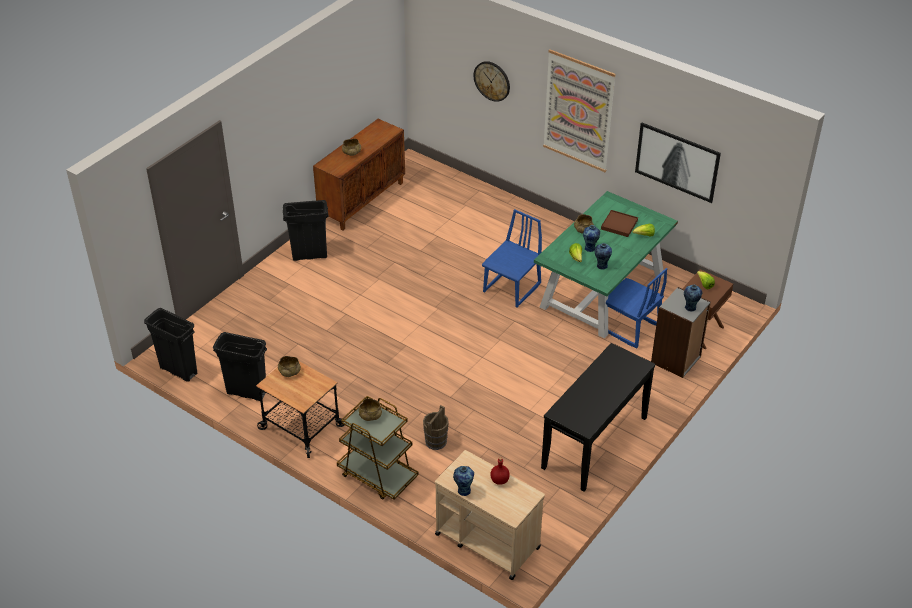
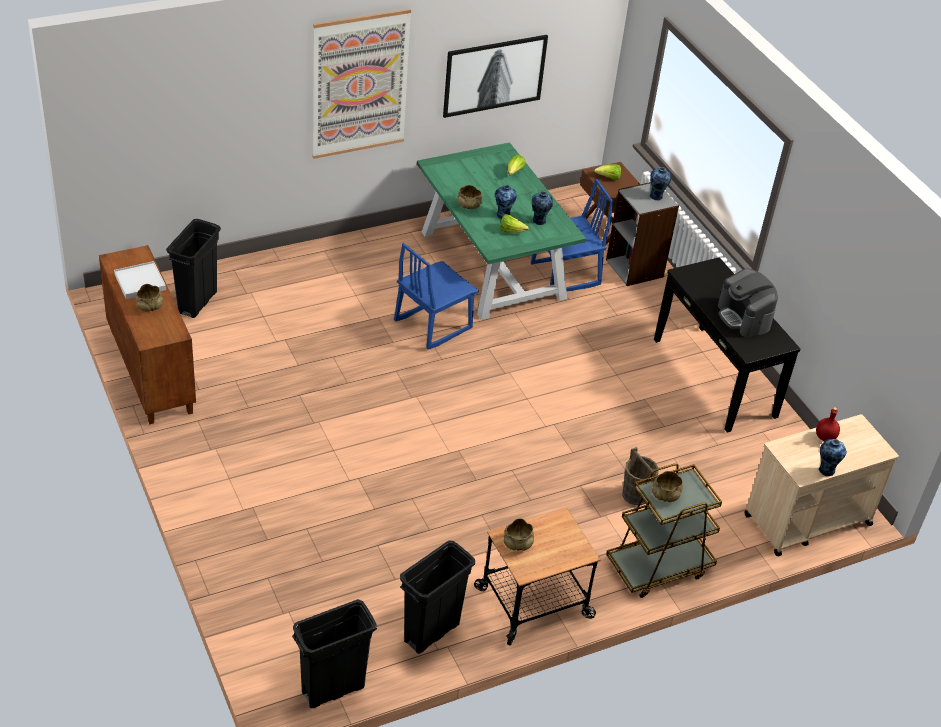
camera: 65 degrees left, 0 degrees up
black trash can [283,200,329,261] -> black trash can moved to [166,219,221,318]
wall clock [474,61,510,102] -> none
blue chair [482,209,542,307] -> blue chair turned 105 degrees counterclockwise [394,243,479,350]
brown tray [601,210,638,237] -> none
none -> white tray [114,261,166,299]
none -> coffee machine [718,268,778,337]

